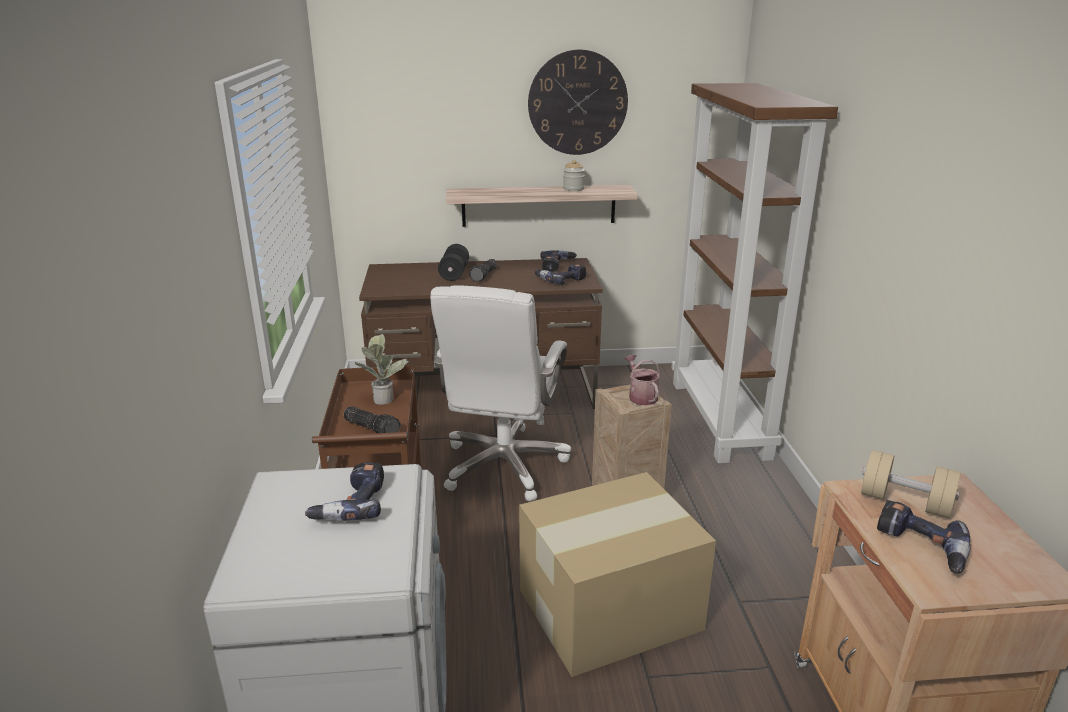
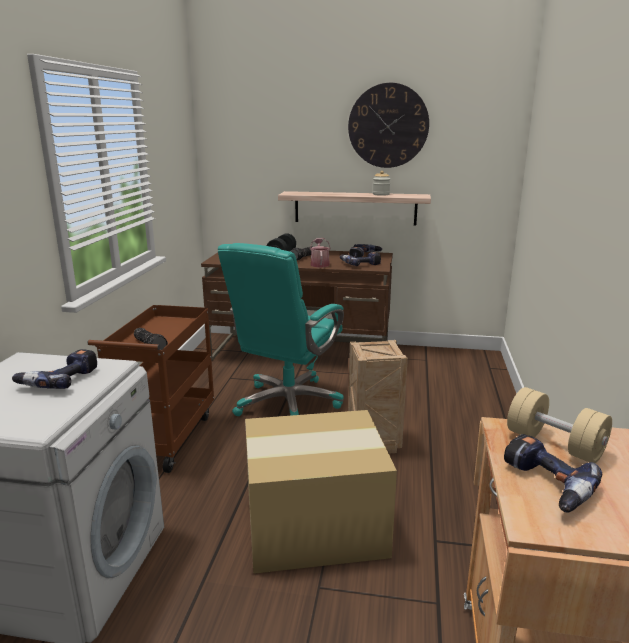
camera: 15 degrees right, 5 degrees down
potted plant [355,334,408,404] -> none
white office chair [430,285,571,501] -> turquoise office chair [218,243,344,416]
watering can [625,355,660,406] -> watering can moved to [310,238,331,268]
brown bookcase [671,83,838,463] -> none

